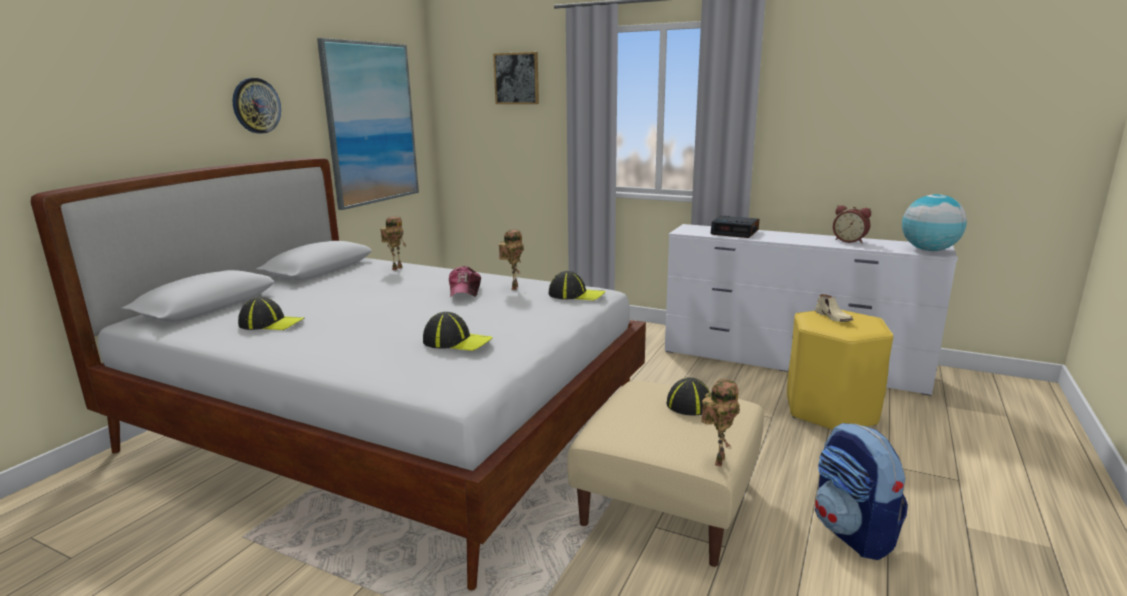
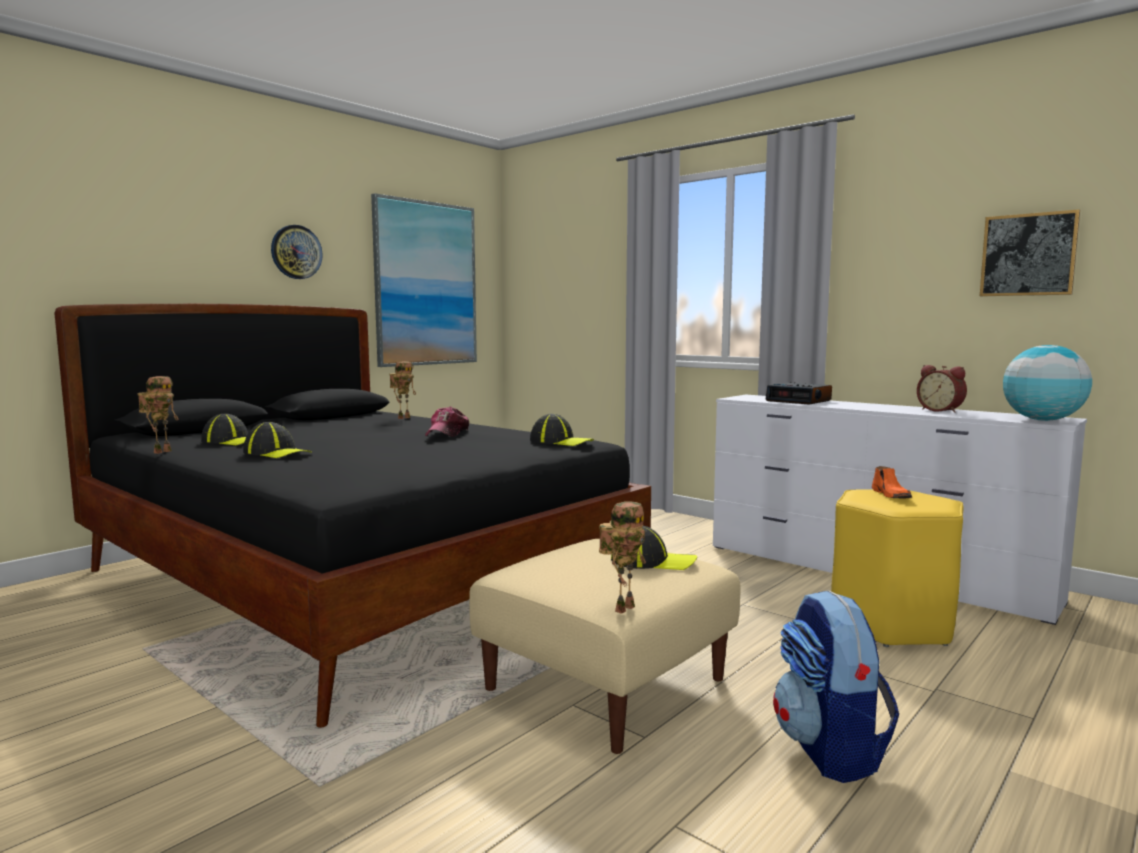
camera: 15 degrees right, 10 degrees down
white bed [31,158,646,590] -> black bed [54,304,651,728]
cap [423,312,493,351] -> cap moved to [243,422,312,458]
picture [493,52,539,104] -> picture moved to [980,209,1080,296]
toy robot [499,229,524,290] -> toy robot moved to [137,376,179,454]
beige shoe [815,294,853,322] -> orange shoe [872,466,912,498]

